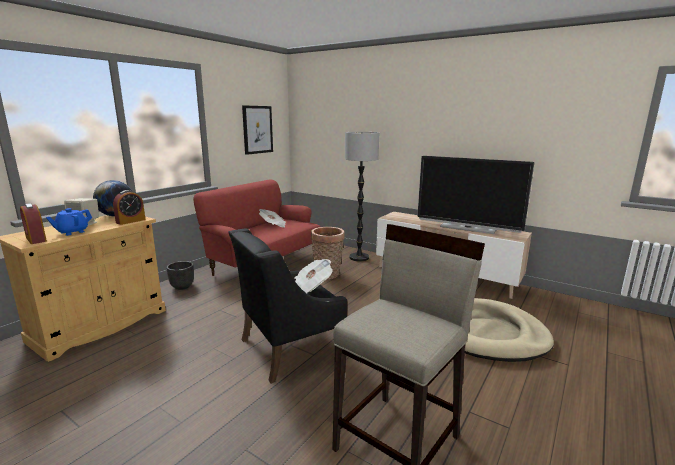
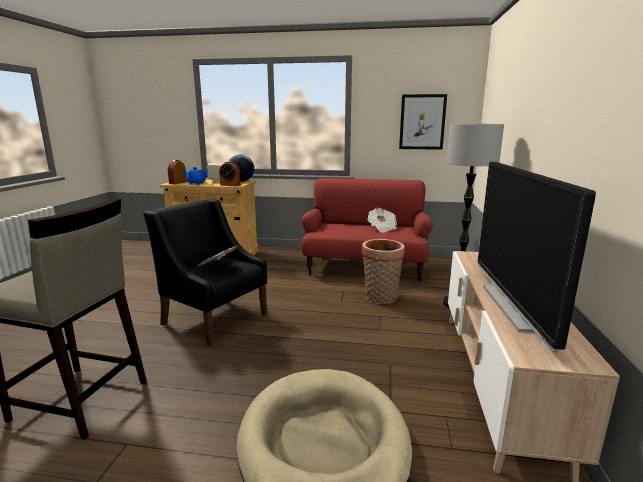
camera: 65 degrees right, 0 degrees up
black planter [166,261,194,290] -> none

